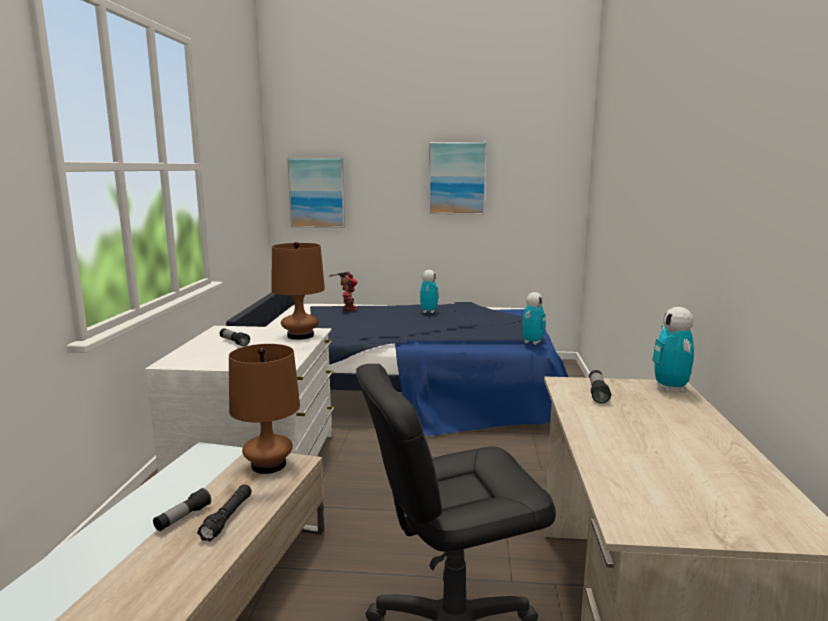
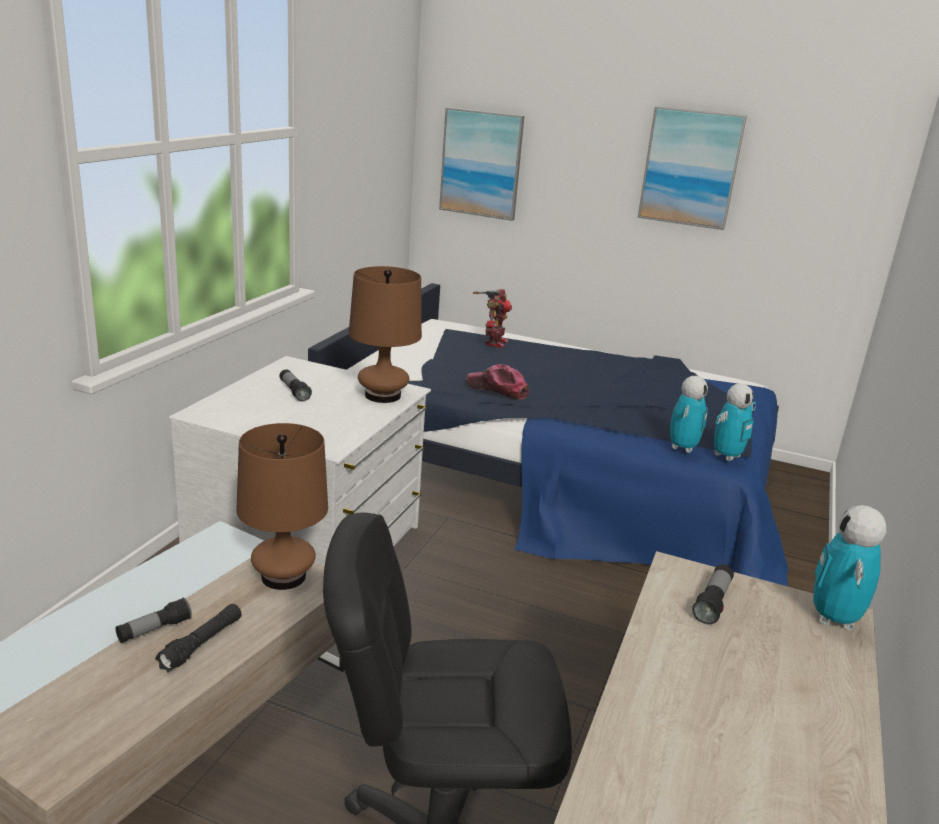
camera: 15 degrees right, 10 degrees up
toy robot [420,270,439,313] -> toy robot moved to [670,376,708,453]
none -> cap [466,364,529,399]

